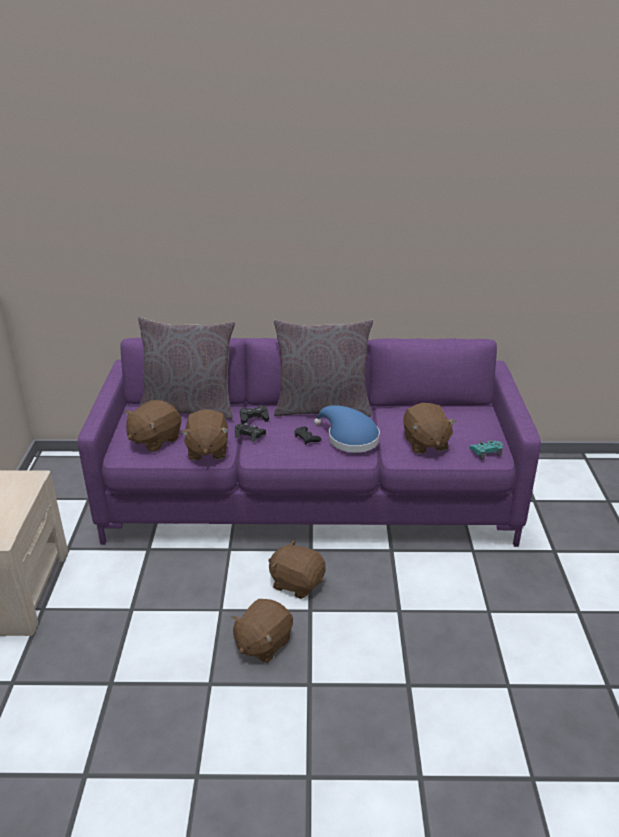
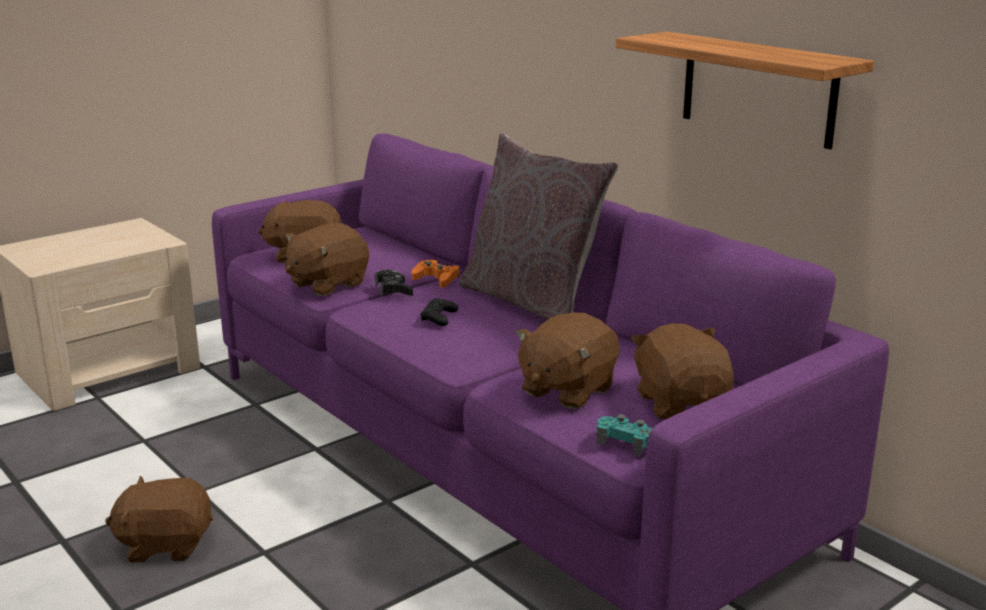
camera: 50 degrees right, 10 degrees down
grey pillow [138,317,235,419] -> none
black game controller [240,405,269,424] -> orange game controller [412,260,460,288]
brown plush toy [268,540,326,599] -> brown plush toy moved to [631,323,734,419]
blue hat [314,405,380,453] -> none
none -> shelf [616,32,874,149]

